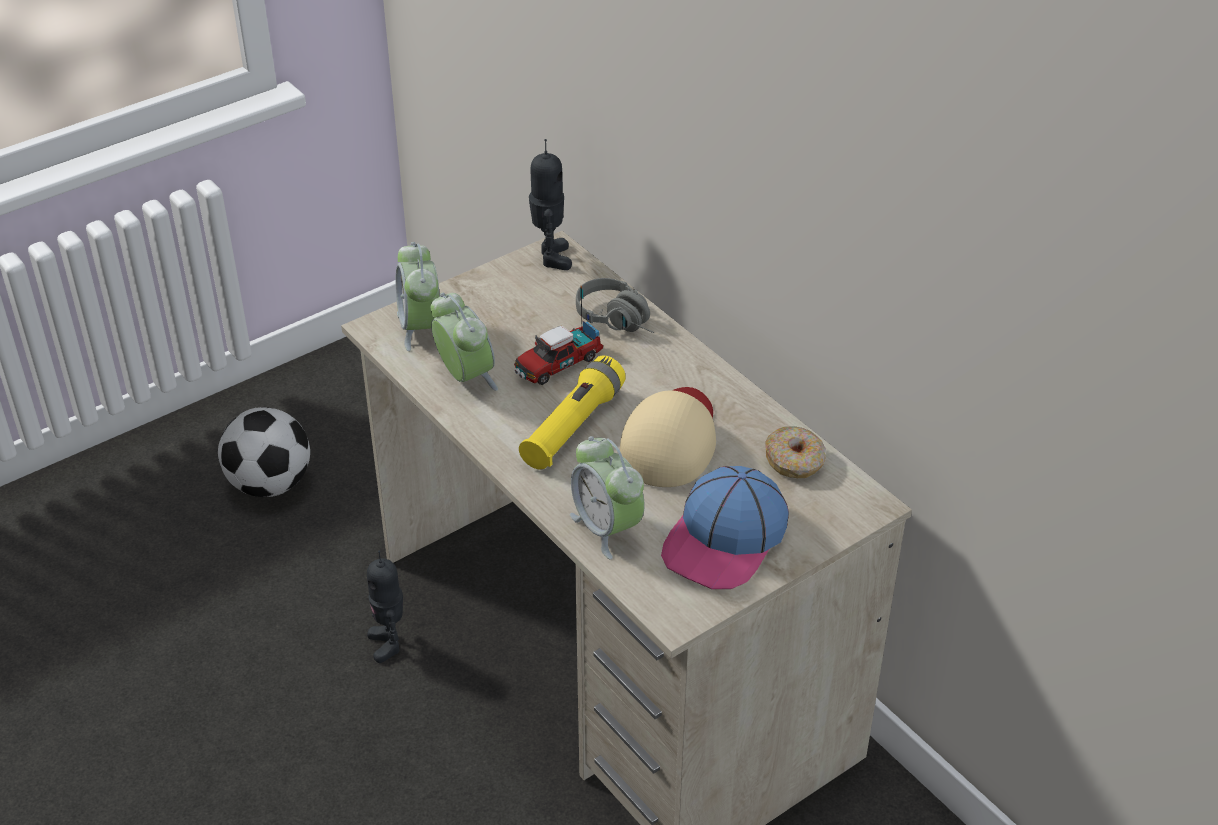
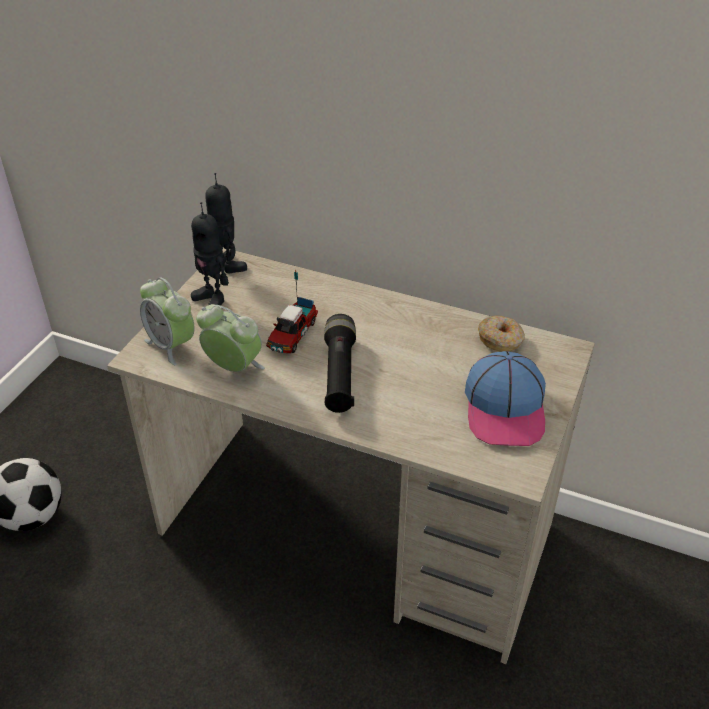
camera: 30 degrees left, 0 degrees up
toy robot [367,551,403,663] -> toy robot moved to [191,202,229,306]
yellow flashlight [519,355,626,470] -> black flashlight [324,314,356,413]
alarm clock [570,436,644,560] -> none
grey headphones [576,278,654,333] -> none
beige cap [620,387,716,487] -> none

